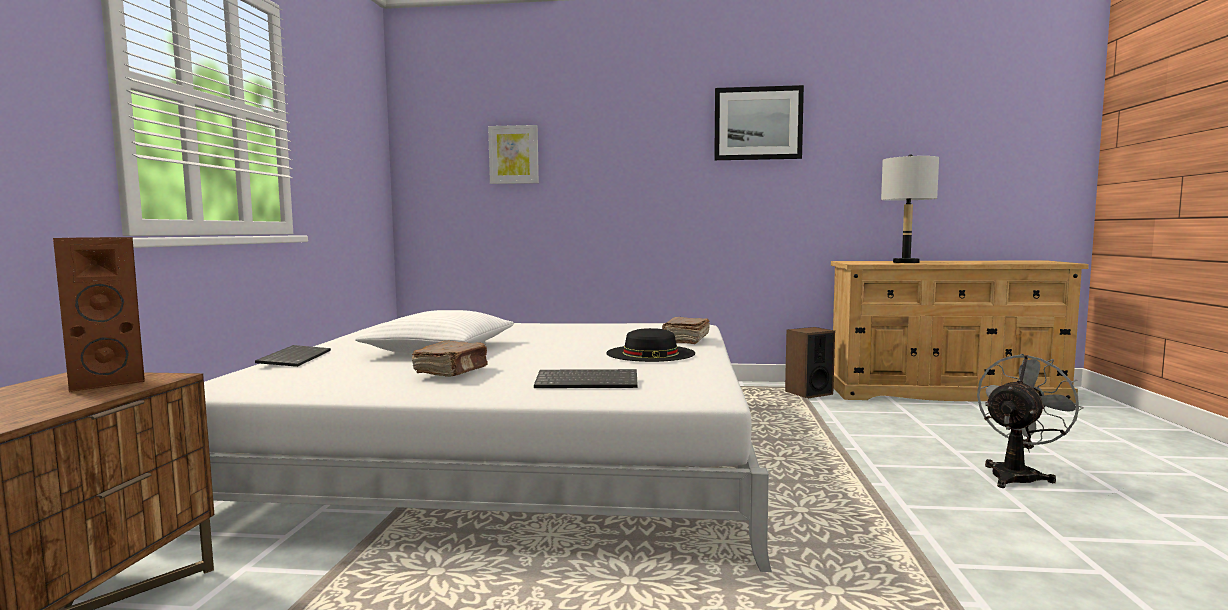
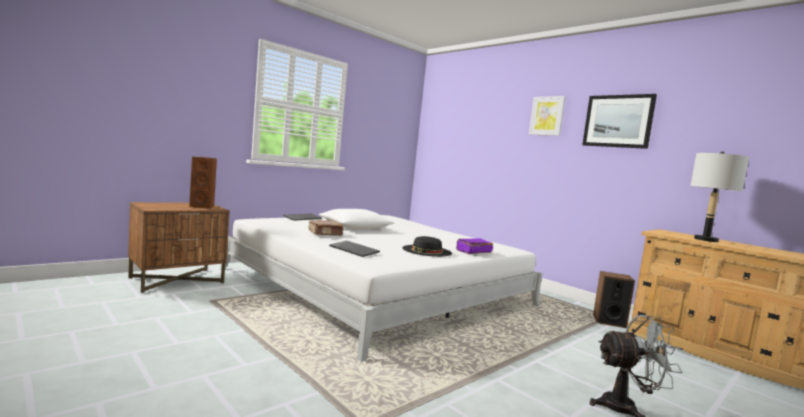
camera: 40 degrees right, 0 degrees up
picture [488,125,539,184] -> picture moved to [529,96,566,136]
brown book [662,317,710,344] -> purple book [456,238,494,254]

